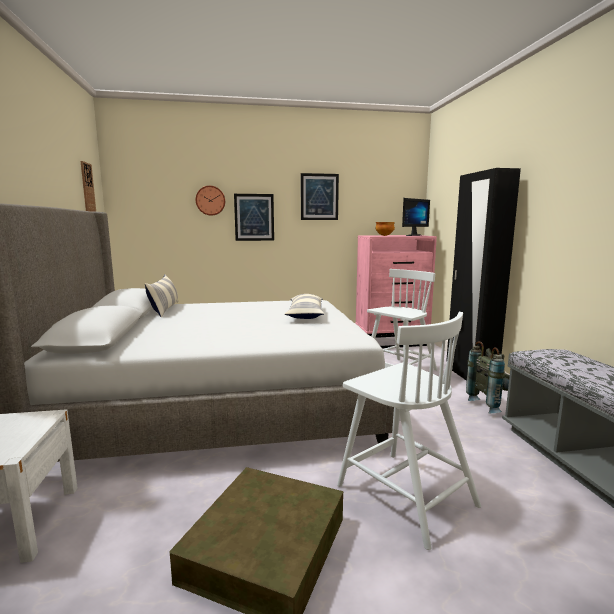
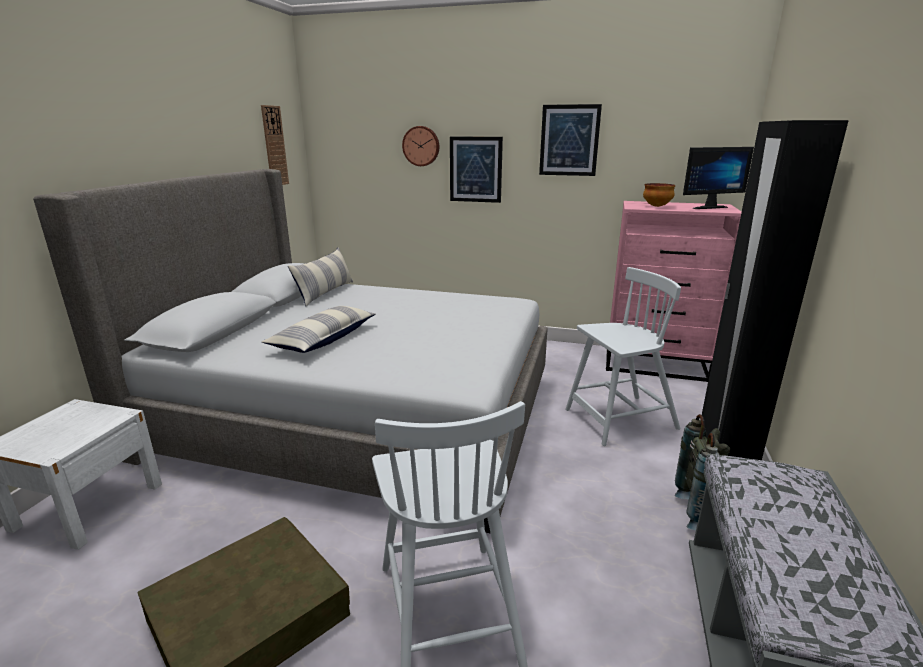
camera: 25 degrees right, 10 degrees up
pillow [285,294,324,319] -> pillow moved to [262,306,376,353]

